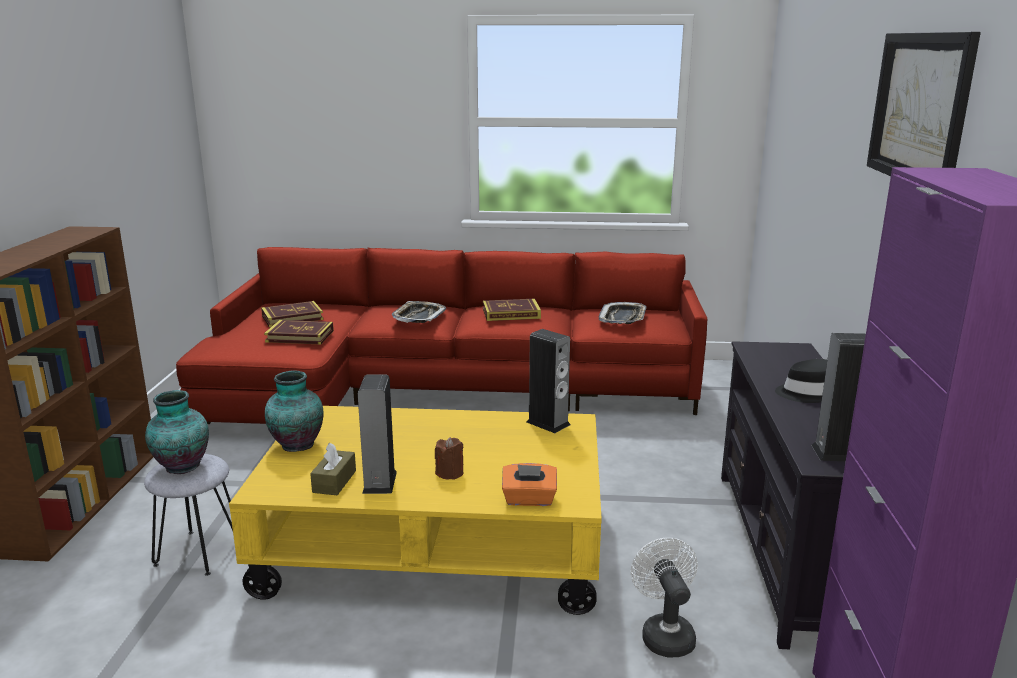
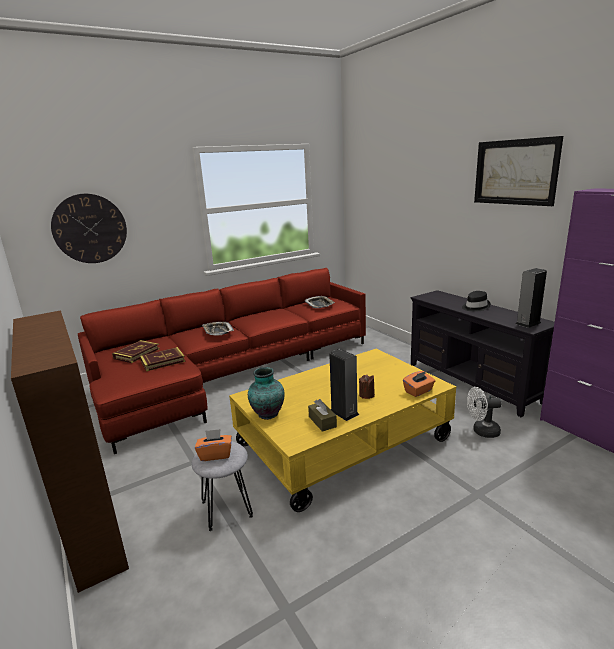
camera: 35 degrees left, 0 degrees up
vase [145,390,209,474] -> orange tissue box [195,429,232,461]
book [483,299,541,321] -> none
speaker [527,329,570,433] -> none
white fan [631,538,698,658] -> white fan turned 45 degrees counterclockwise [467,387,502,438]
none -> wall clock [51,194,127,263]

